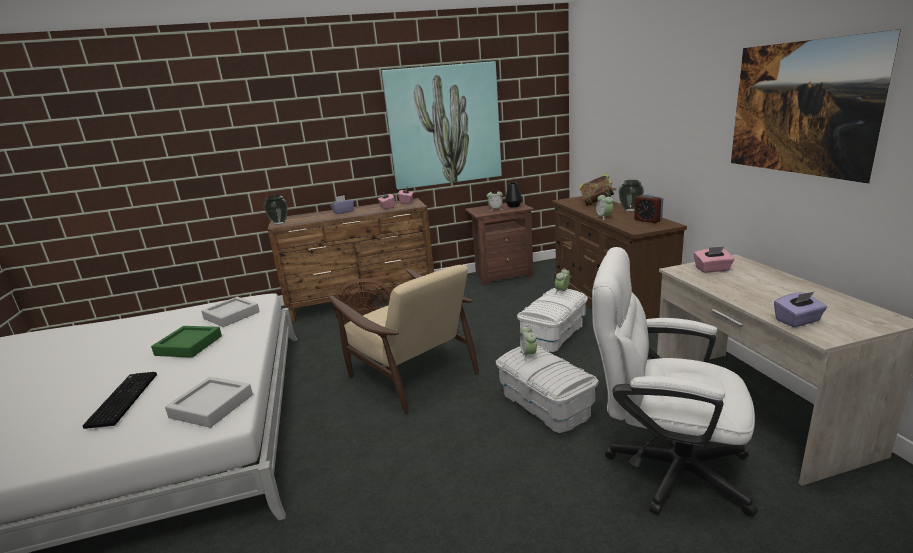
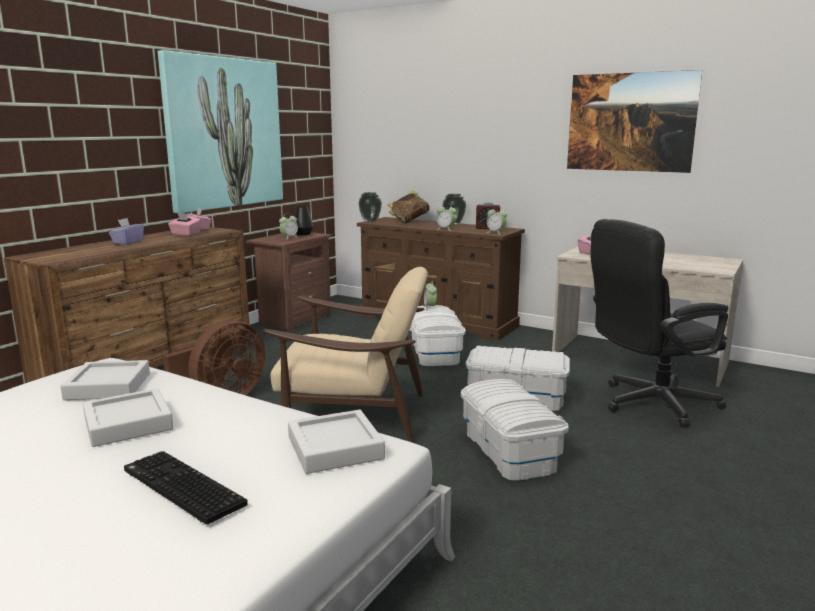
camera: 45 degrees left, 5 degrees down
green tray [151,326,222,358] -> grey tray [83,388,173,447]
vase [264,195,288,225] -> vase moved to [358,192,382,223]
alarm clock [520,325,537,361] -> alarm clock moved to [487,206,507,235]
white office chair [592,247,758,517] -> black office chair [590,219,728,427]
purple tissue box [774,292,827,327] -> none
none -> white storage box [461,379,569,480]

